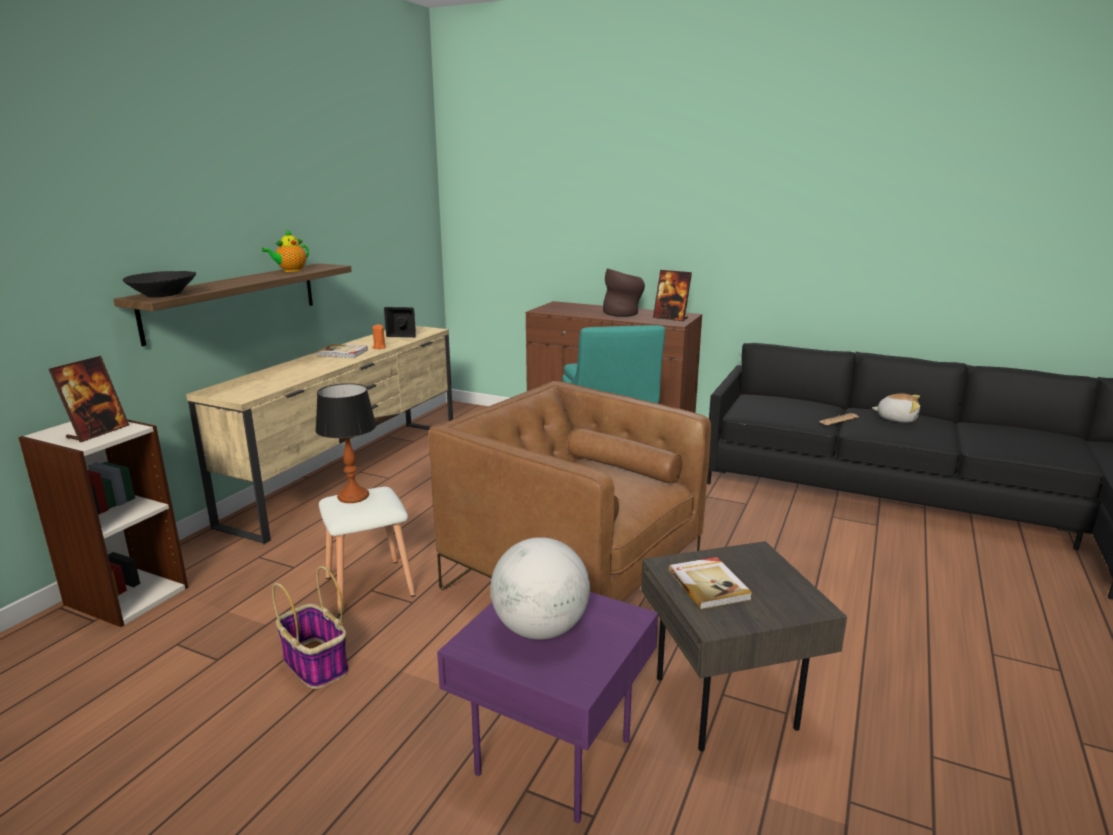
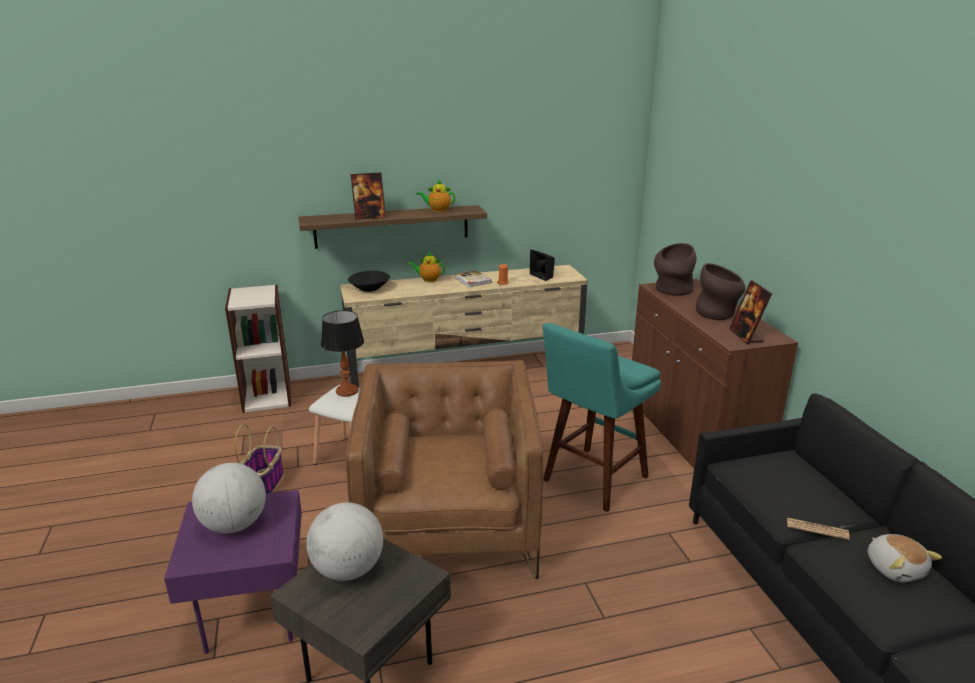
camera: 50 degrees right, 5 degrees up
picture frame [49,356,129,442] -> picture frame moved to [351,173,386,220]
black bowl [122,271,196,298] -> black bowl moved to [348,271,390,292]
book [668,557,752,610] -> globe [306,502,383,581]
none -> teapot [408,251,445,282]
none -> brown vase [654,243,697,296]

